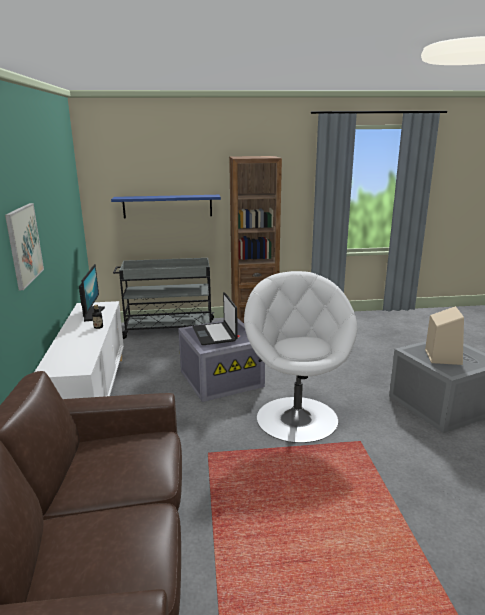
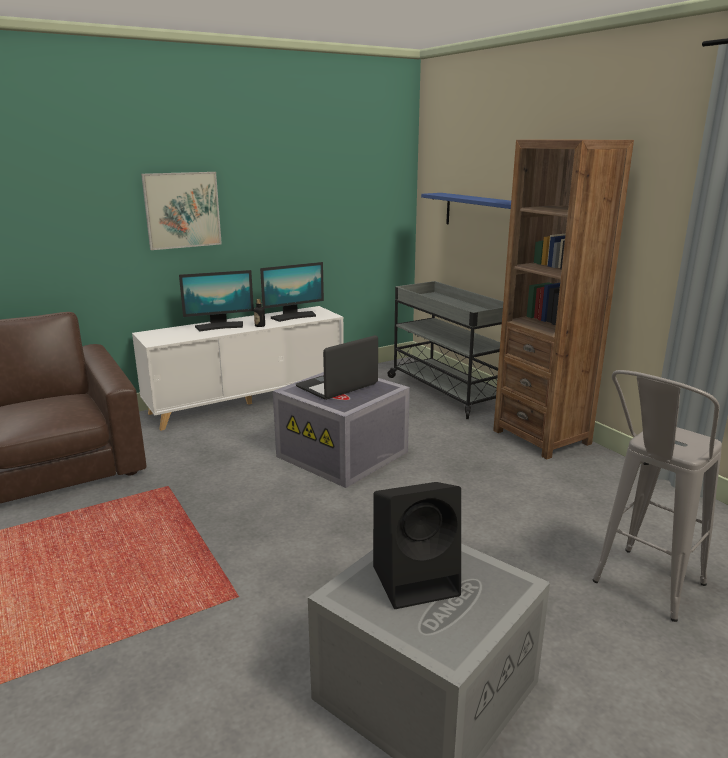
camera: 65 degrees right, 0 degrees up
white armchair [244,271,358,443] -> none
beige speaker [425,306,464,365] -> black speaker [373,482,461,609]
none -> monitor [179,270,254,331]
none -> grey stool [593,370,722,622]

